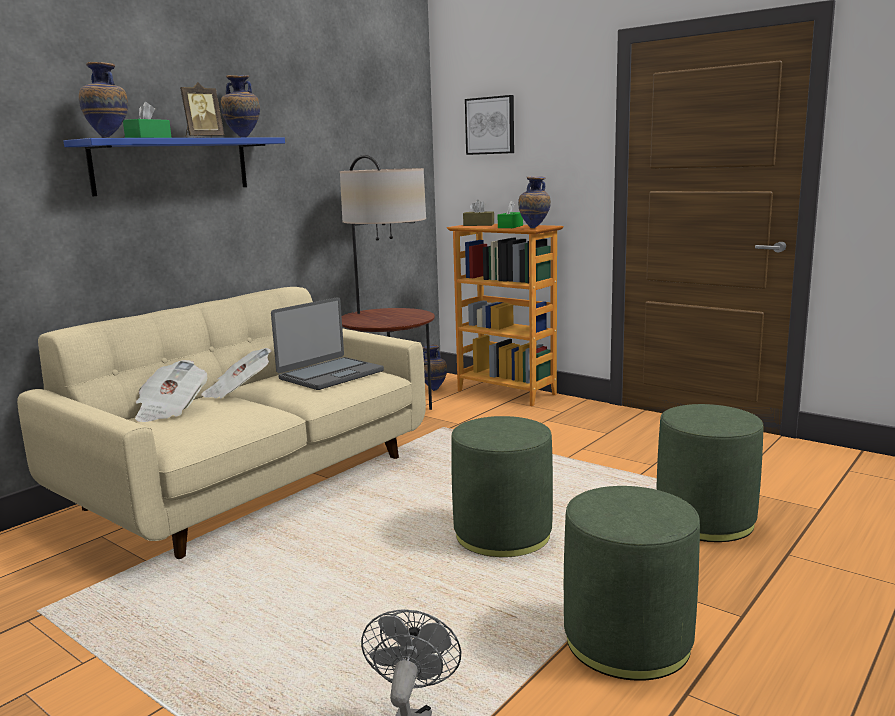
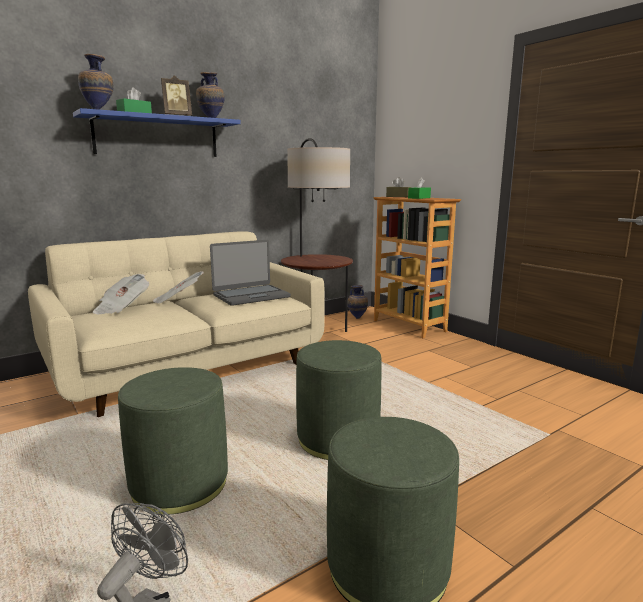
camera: 15 degrees right, 0 degrees up
picture [465,95,514,155] -> none
vase [518,176,551,228] -> none
green ottoman [656,404,764,542] -> green ottoman moved to [118,367,228,515]

